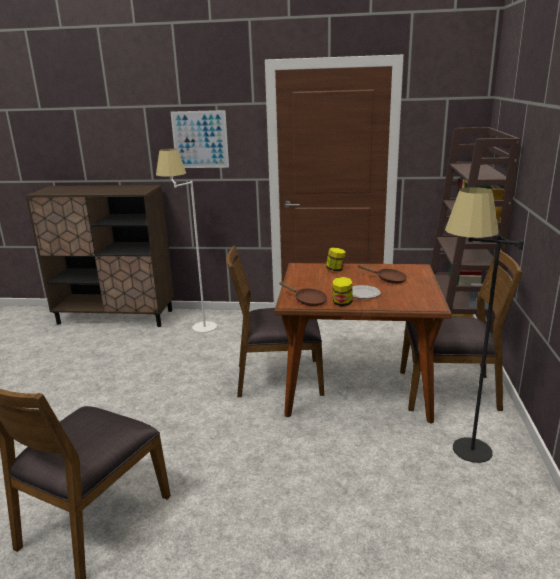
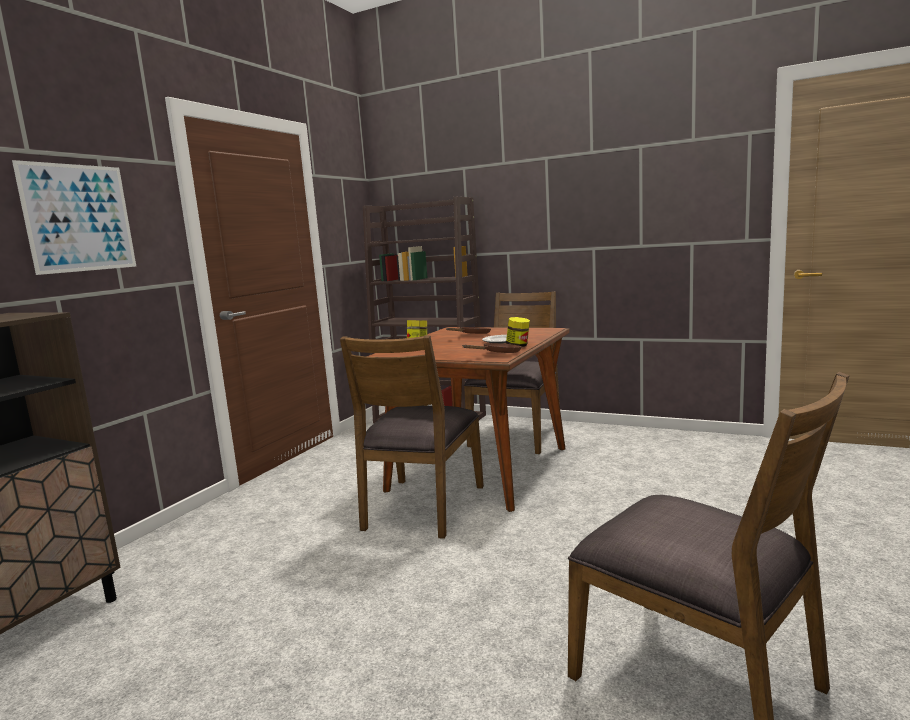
camera: 70 degrees left, 10 degrees down
white floor lamp [156,149,217,333] -> none
black floor lamp [445,187,524,463] -> none

